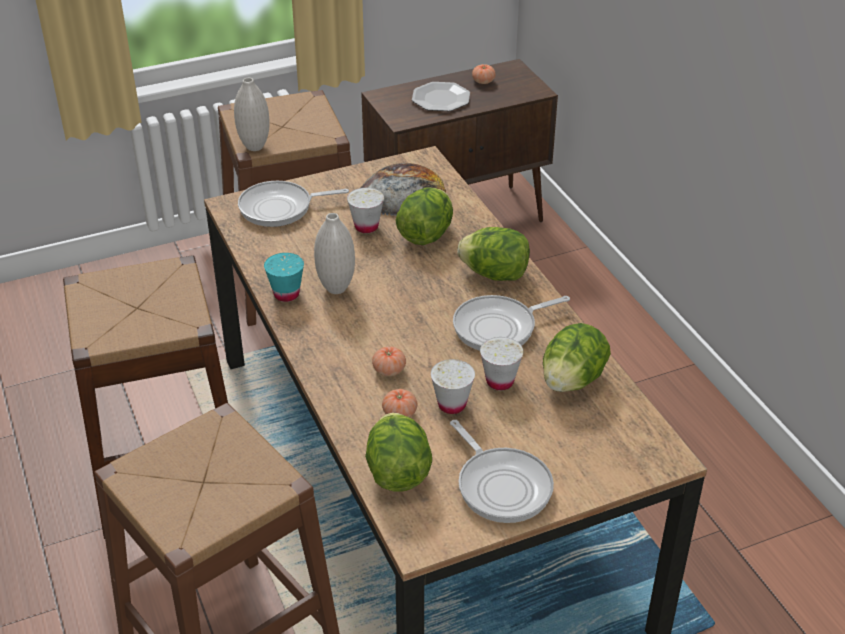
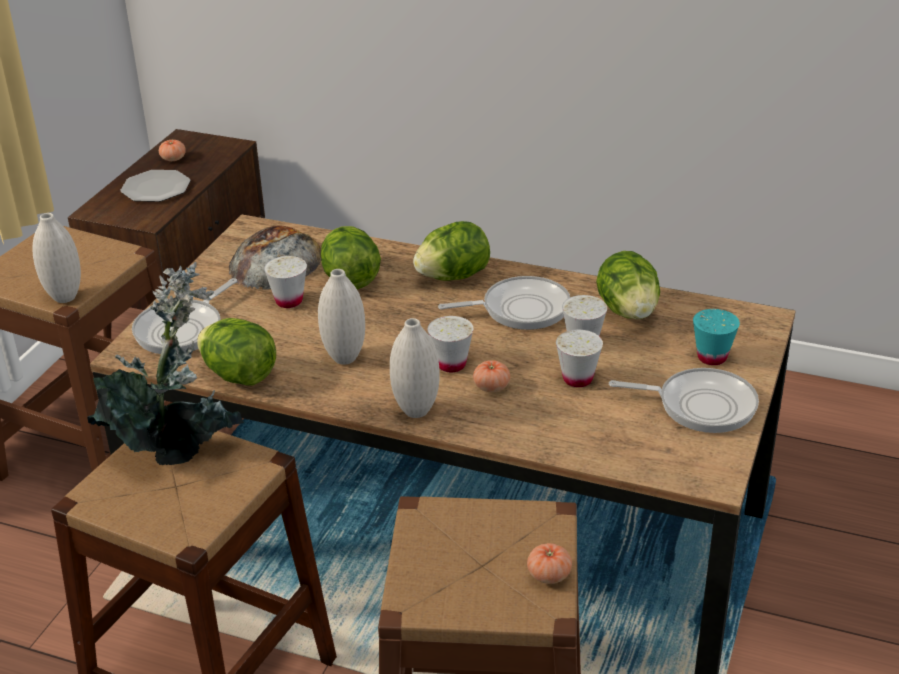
camera: 45 degrees left, 5 degrees down
turquoise cup [264,253,304,302] -> turquoise cup moved to [693,309,740,365]
lettuce [365,413,432,492] -> lettuce moved to [197,318,276,386]
tomato [382,389,418,417] -> tomato moved to [527,543,572,584]
frying pan [453,295,570,351] -> frying pan turned 120 degrees counterclockwise [438,276,570,330]
none -> potted plant [87,262,244,465]
none -> white vase [390,318,440,418]
none -> white cup [428,316,473,372]

